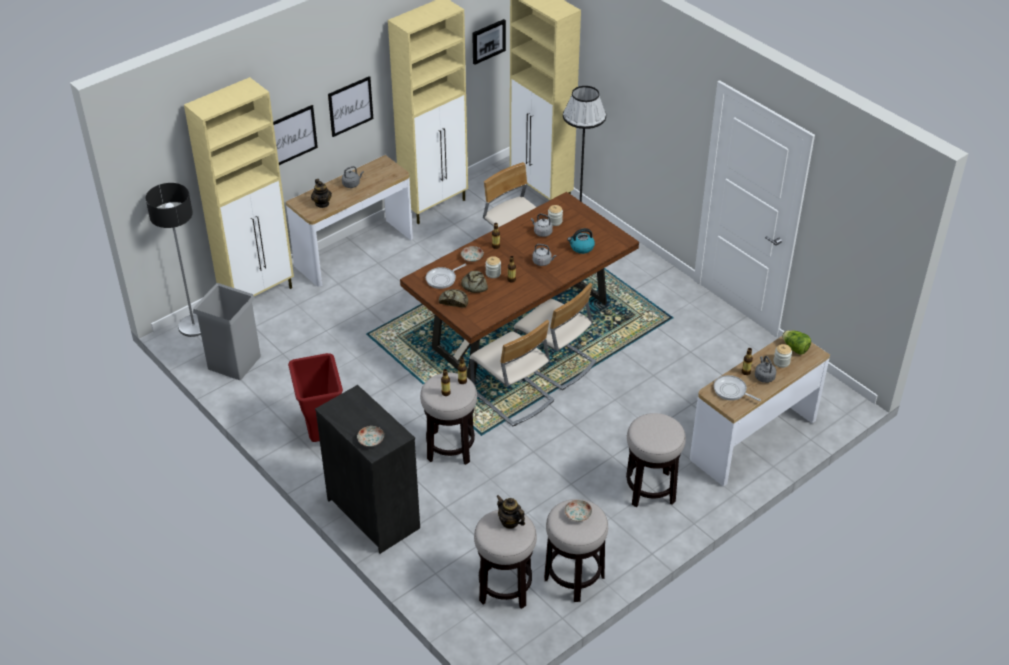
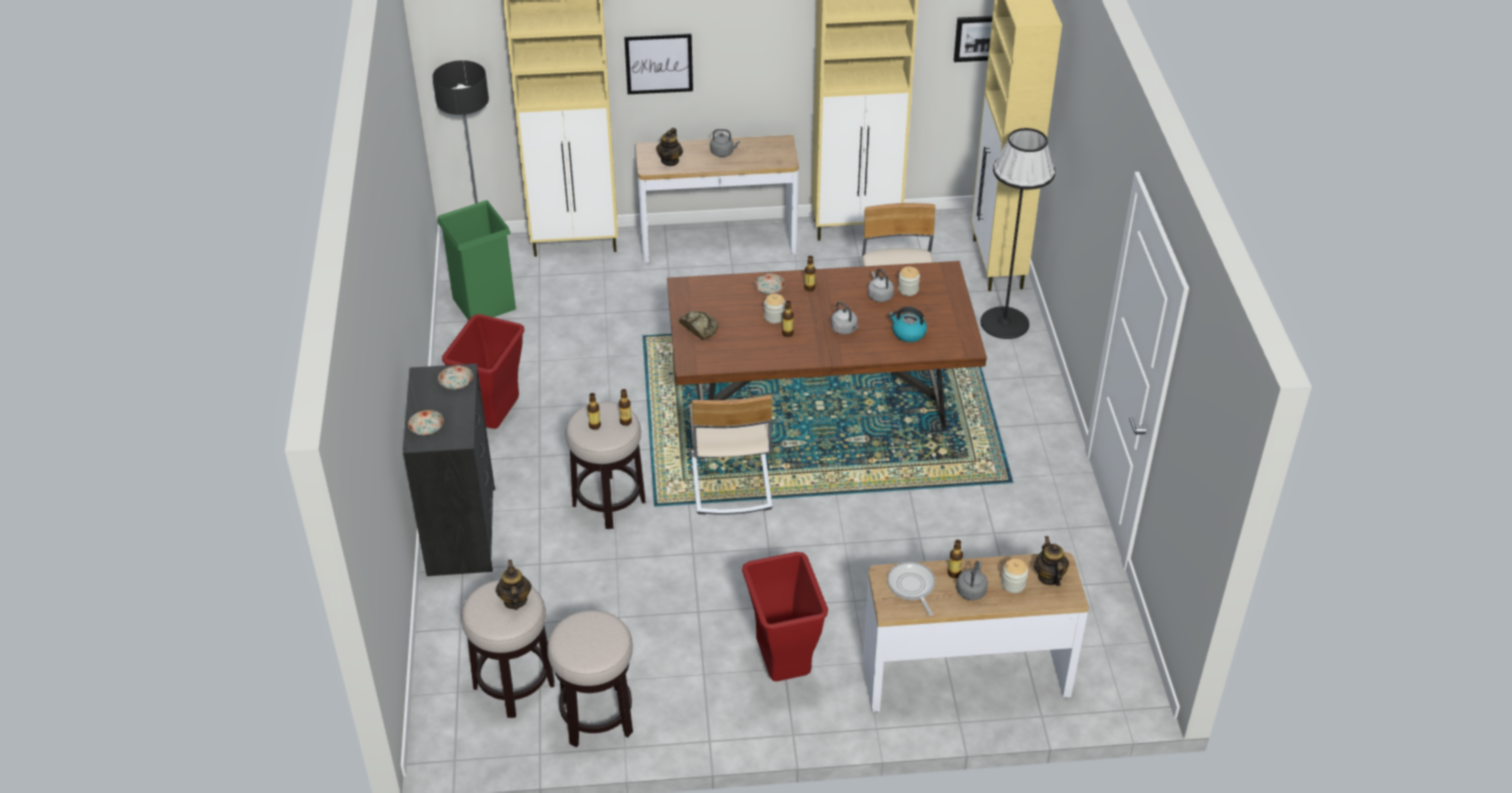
camera: 35 degrees right, 0 degrees up
grey trash can [193,283,261,380] -> green trash can [437,200,516,321]
picture [328,76,373,137] -> none
frying pan [426,264,467,289] -> none
bread [461,271,488,293] -> none
beige chair [514,283,596,390] -> none
plate [565,500,592,522] -> plate moved to [438,365,473,390]
stool [626,413,686,507] -> red trash can [742,552,828,681]
lettuce [782,331,811,355] -> teapot [1034,536,1069,586]

